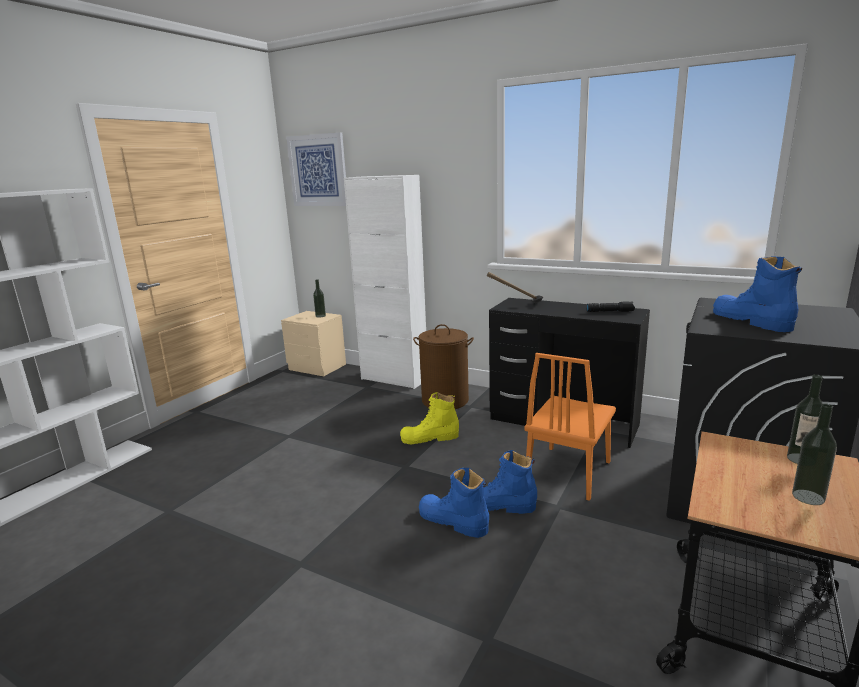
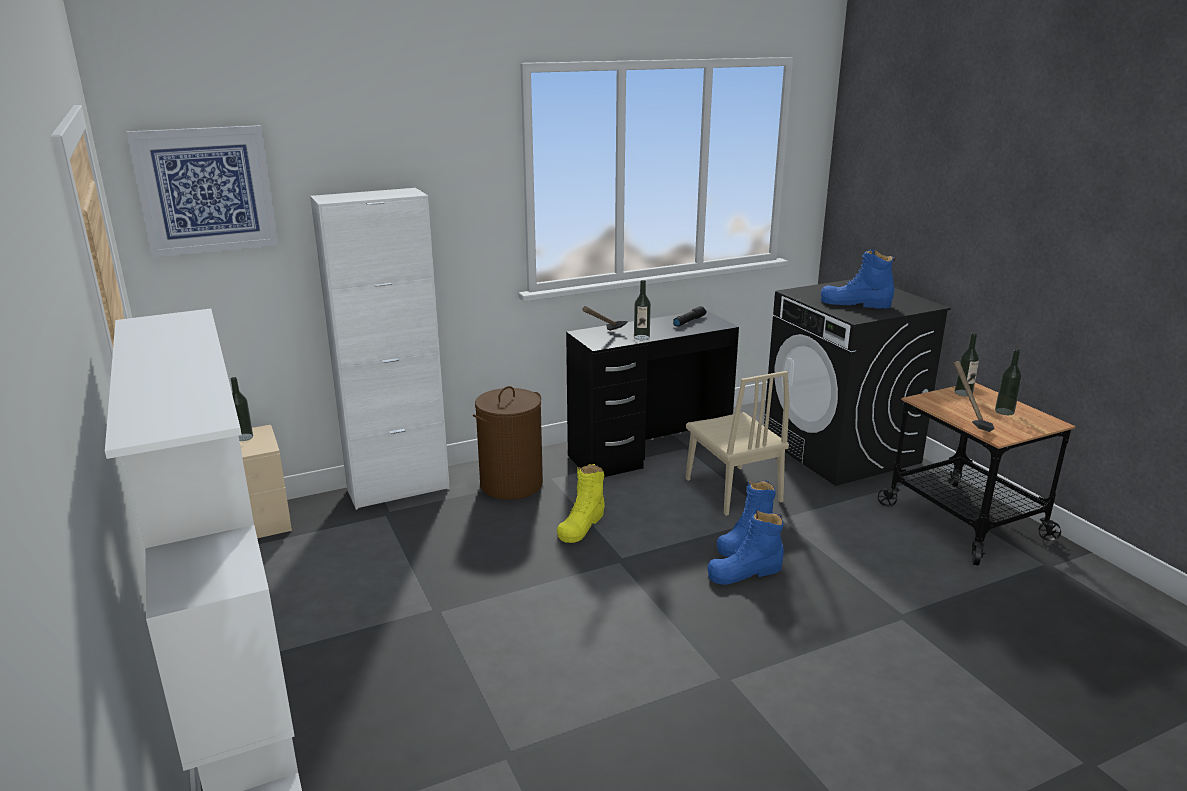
camera: 55 degrees left, 5 degrees up
orange chair [524,353,616,501] -> beige chair [686,371,789,516]
none -> bottle [634,280,651,340]
none -> hammer [954,361,995,432]

